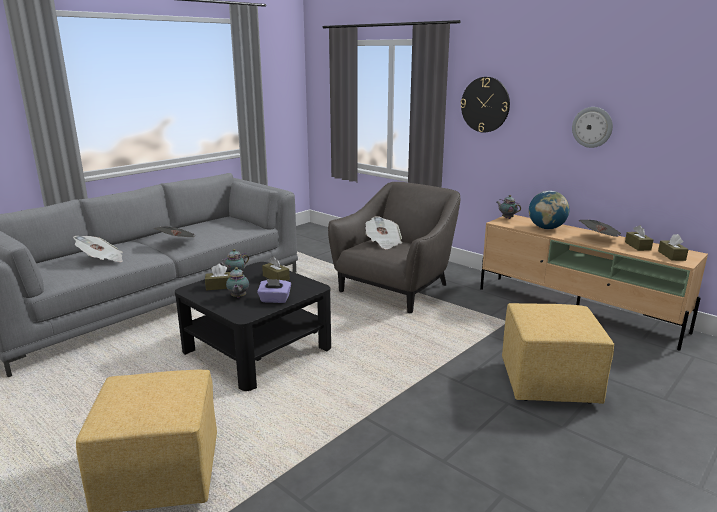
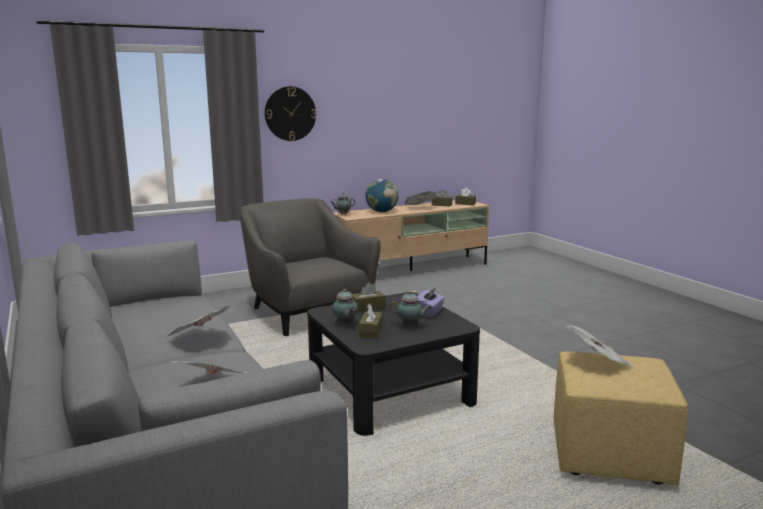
camera: 70 degrees left, 5 degrees down
newspaper [365,216,402,249] -> newspaper moved to [566,325,636,367]
yellow ottoman [502,303,614,404] -> none
wall clock [572,107,613,148] -> none

